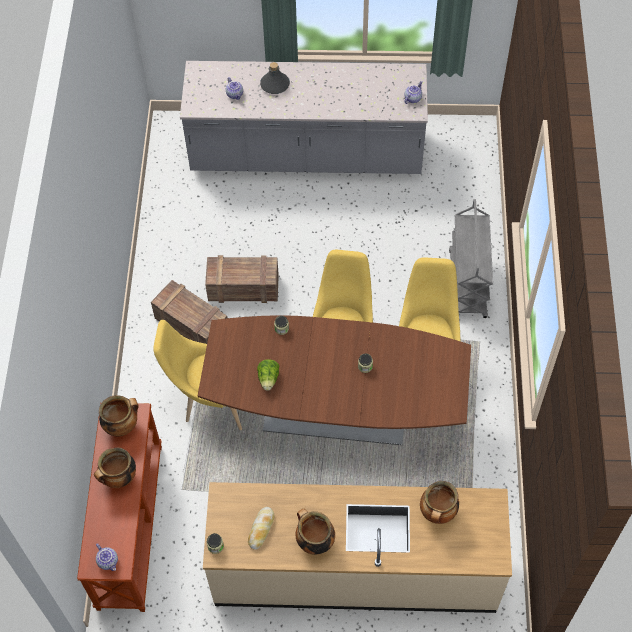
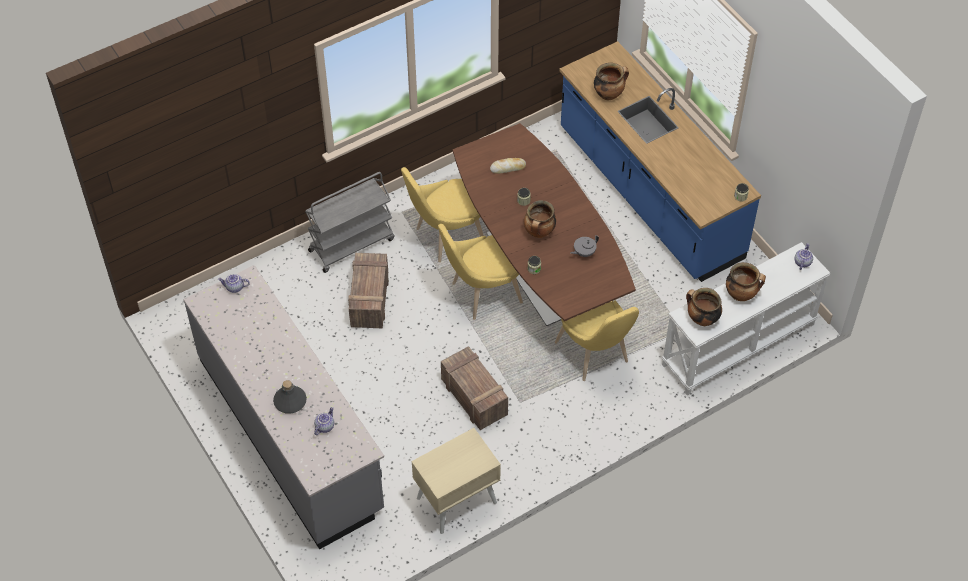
camera: 125 degrees left, 5 degrees down
brown console table [77,403,162,612] -> white console table [662,242,830,396]
crate [151,280,228,344] -> crate moved to [348,253,389,329]
beige counter [203,482,512,613] -> blue counter [559,41,761,282]
bread [248,507,274,550] -> bread moved to [490,158,526,174]
lettuce [257,359,279,391] -> grey teapot [571,235,599,257]
cooking pot [295,509,335,555] -> cooking pot moved to [524,200,556,238]
none -> beige nightstand [411,428,501,534]

